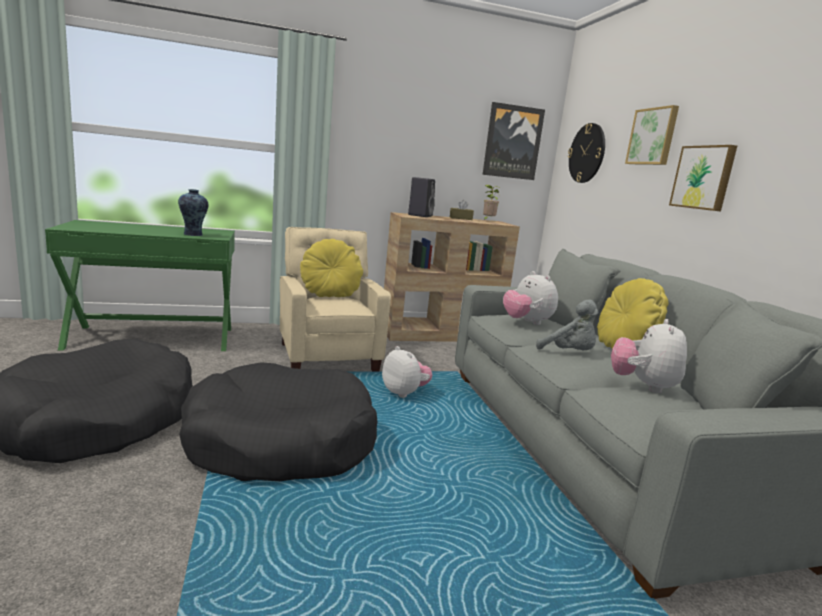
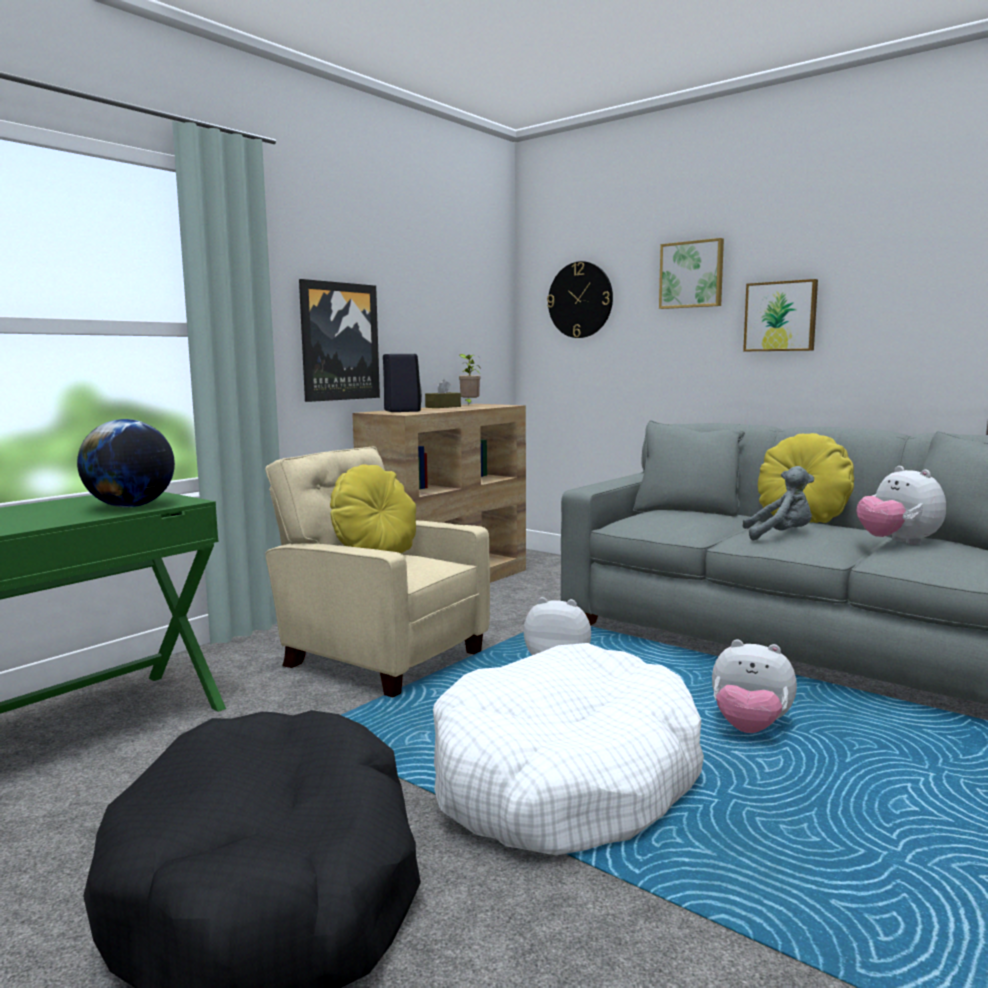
camera: 35 degrees left, 5 degrees down
vase [178,189,209,236] -> globe [77,419,175,507]
black dog bed [179,362,377,481] -> white dog bed [433,643,704,855]
picture [483,102,545,180] -> picture moved to [299,279,380,402]
plush toy [503,271,558,325] -> plush toy moved to [712,639,797,733]

